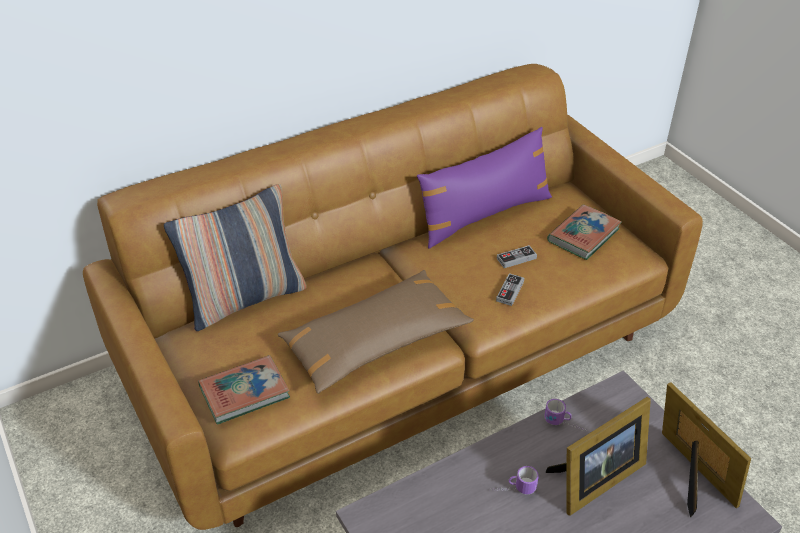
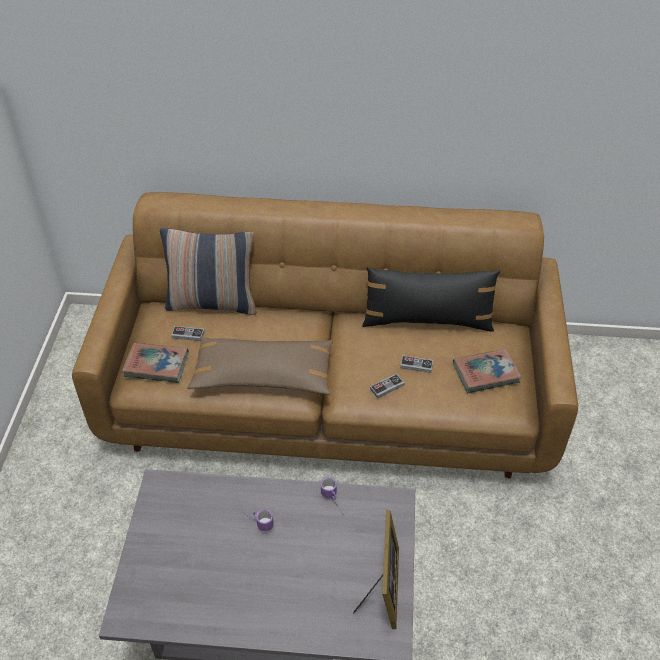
camera: 35 degrees right, 5 degrees up
purple pillow [417,127,552,249] -> black pillow [362,267,500,331]
picture frame [546,397,651,516] -> none
none -> game controller [171,326,205,341]

